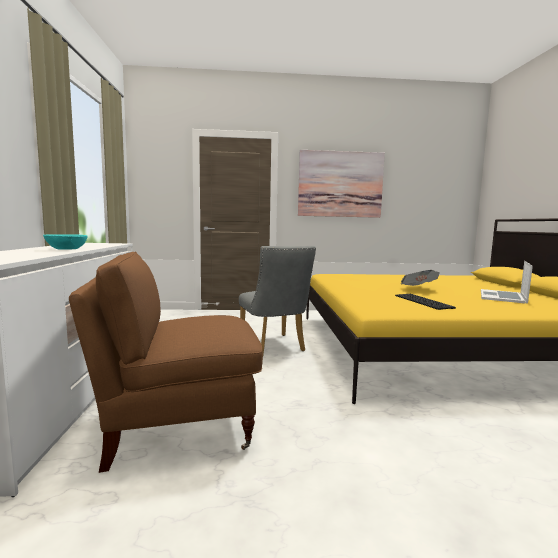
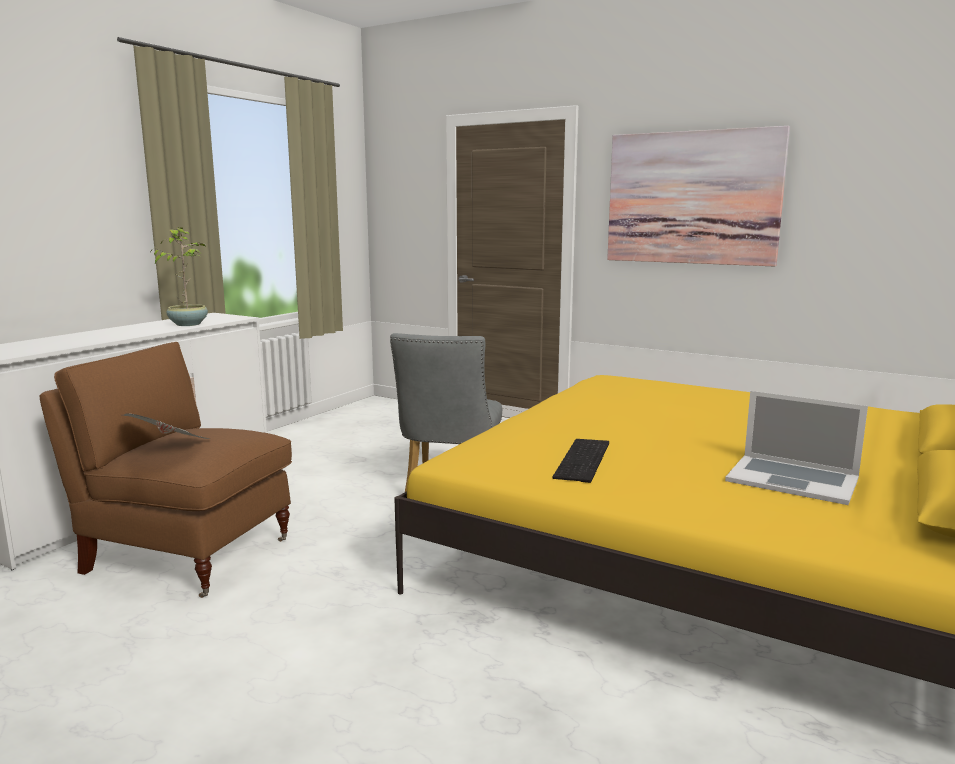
camera: 35 degrees right, 5 degrees up
turquoise bowl [43,234,88,250] -> none
newspaper [401,270,440,286] -> newspaper moved to [123,413,211,439]
laptop [481,261,533,303] -> laptop turned 120 degrees counterclockwise [725,391,868,505]
none -> potted plant [151,227,208,326]

